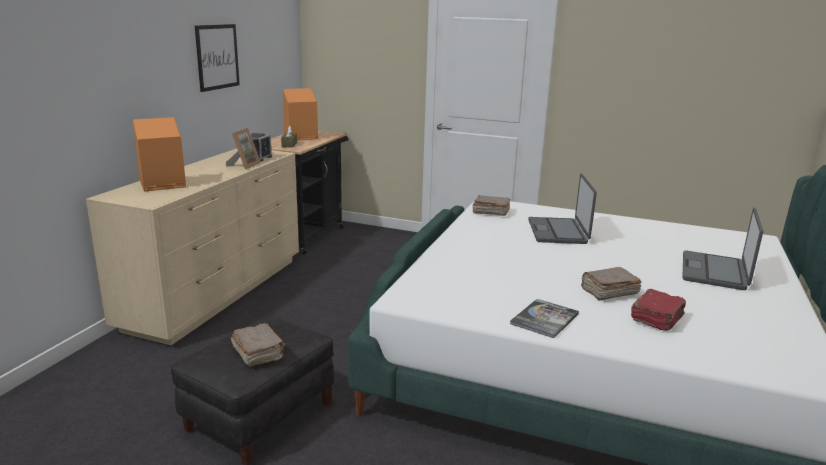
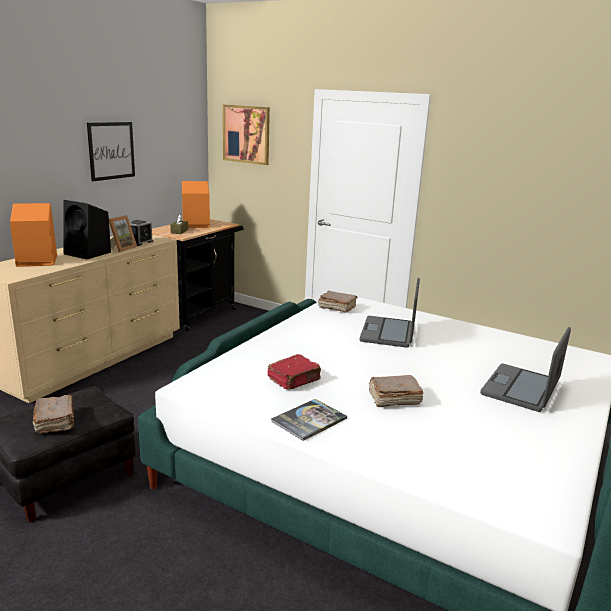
camera: 10 degrees right, 0 degrees up
red book [631,289,686,331] -> red book moved to [267,354,321,390]
none -> black speaker [64,200,111,259]
none -> picture [223,105,270,165]

